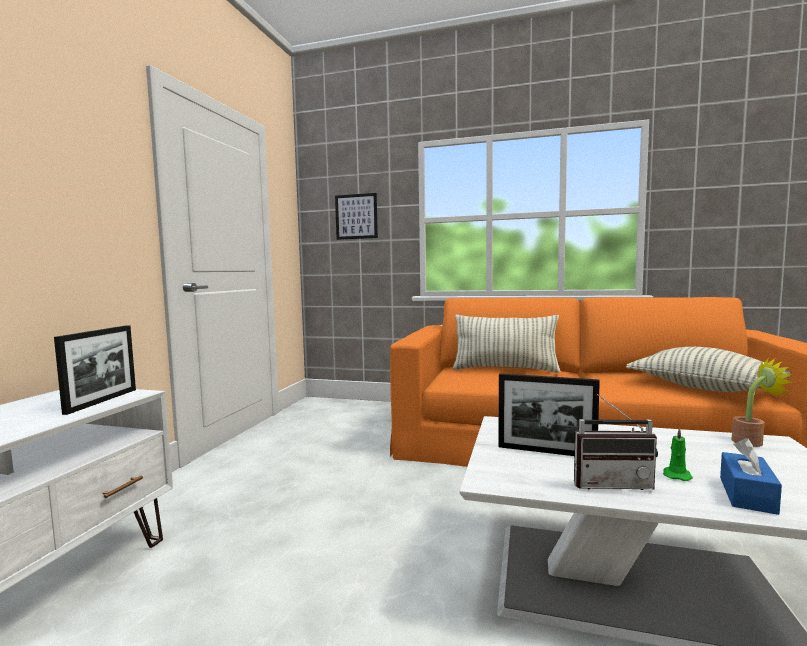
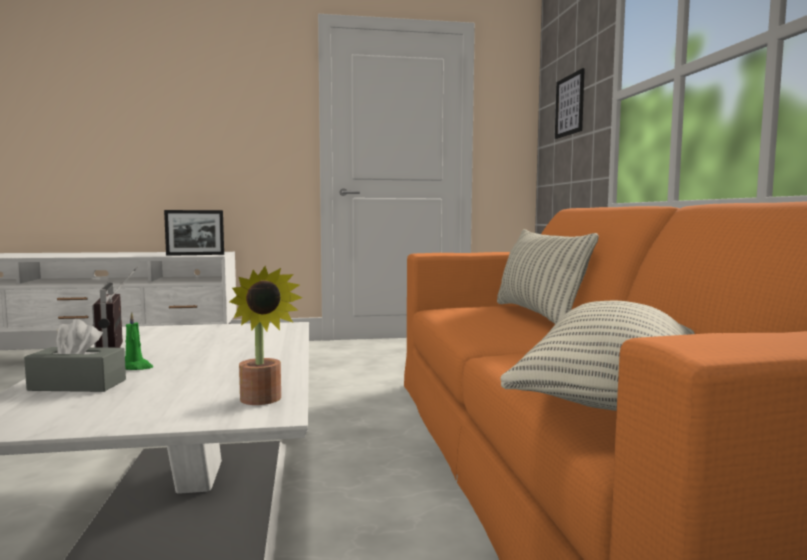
camera: 65 degrees right, 0 degrees up
picture frame [498,374,600,456] -> none
blue tissue box [720,438,782,515] -> grey tissue box [24,319,126,392]

